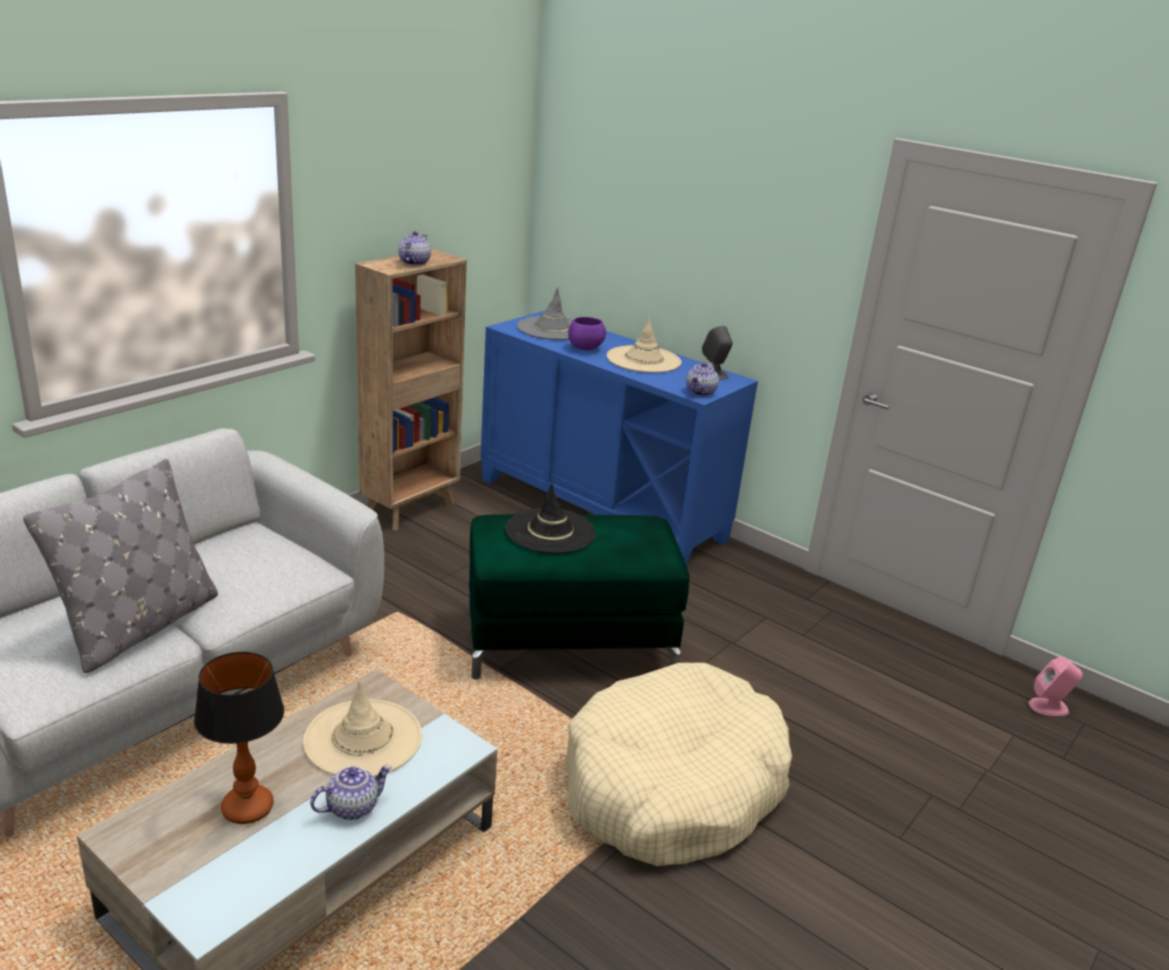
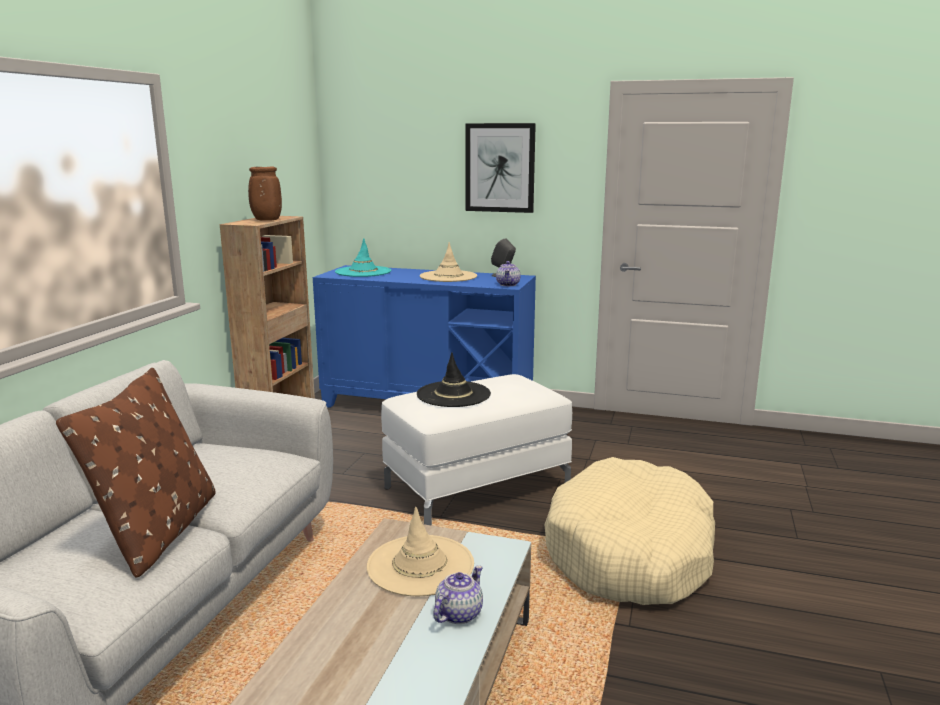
camera: 20 degrees left, 10 degrees down
grey pillow [23,459,218,673] -> brown pillow [56,368,215,578]
table lamp [194,652,284,824] -> none
teapot [398,231,431,266] -> brown vase [248,166,282,221]
green ottoman [469,514,689,679] -> white ottoman [381,374,572,526]
grey hat [517,287,573,340] -> turquoise hat [335,238,391,277]
purple bowl [568,317,606,350] -> none
pink speaker [1029,657,1083,716] -> none
none -> picture [465,123,536,213]

